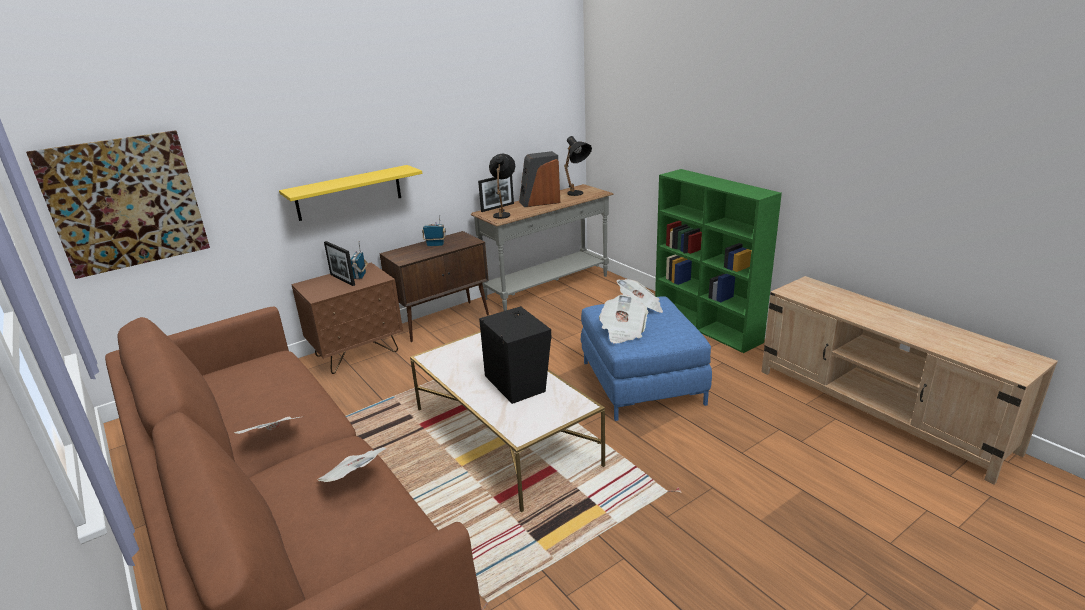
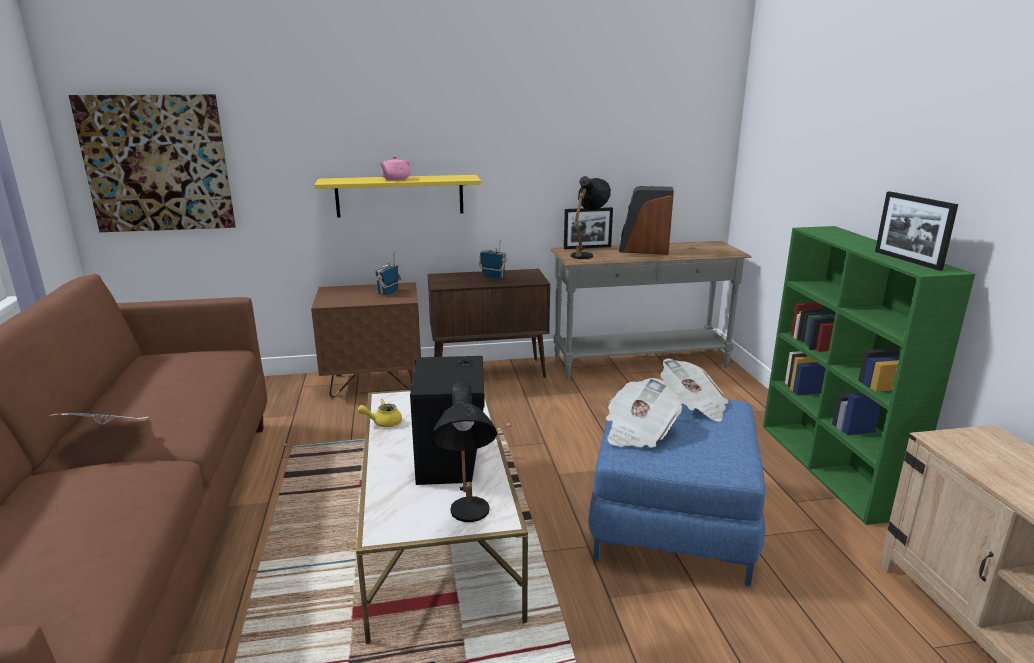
camera: 25 degrees right, 5 degrees down
newspaper [317,447,387,482] -> none
picture frame [324,241,355,286] -> picture frame moved to [875,191,958,271]
black table lamp [564,136,592,196] -> black table lamp moved to [431,382,497,522]
none -> yellow teapot [358,400,402,427]
none -> pink teapot [379,156,411,180]

